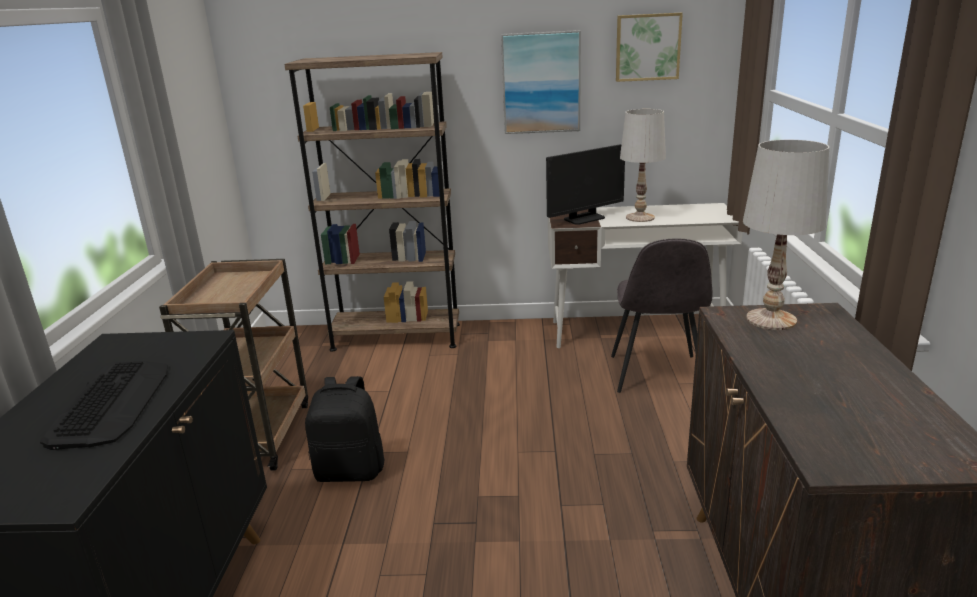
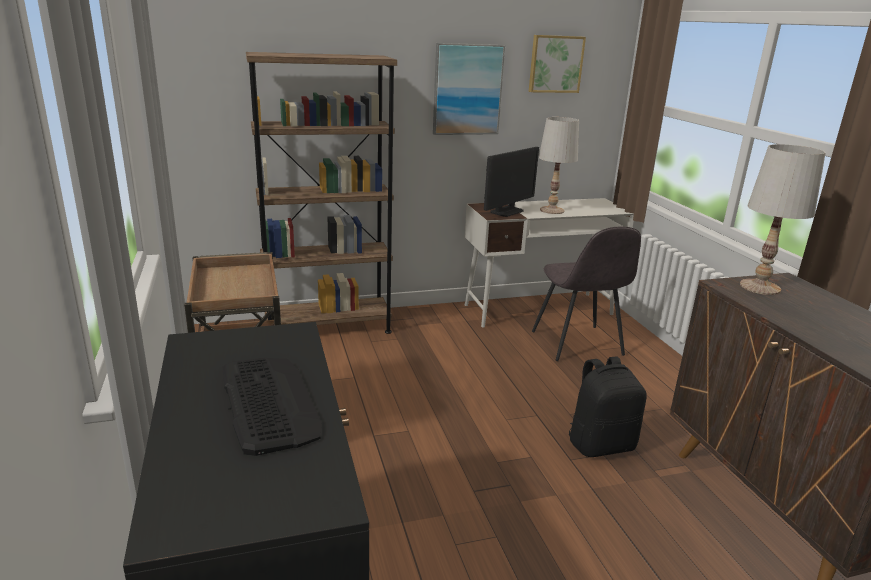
camera: 20 degrees left, 0 degrees up
black backpack [305,376,384,482] -> black backpack moved to [569,357,647,457]

